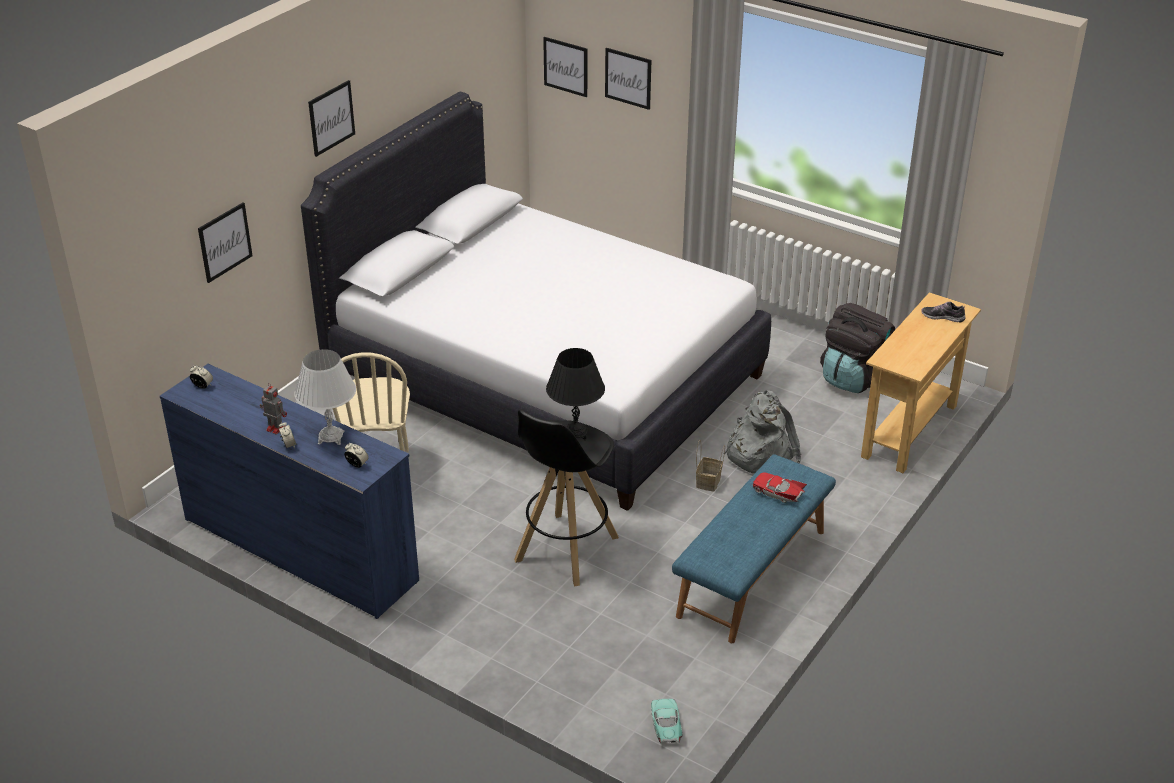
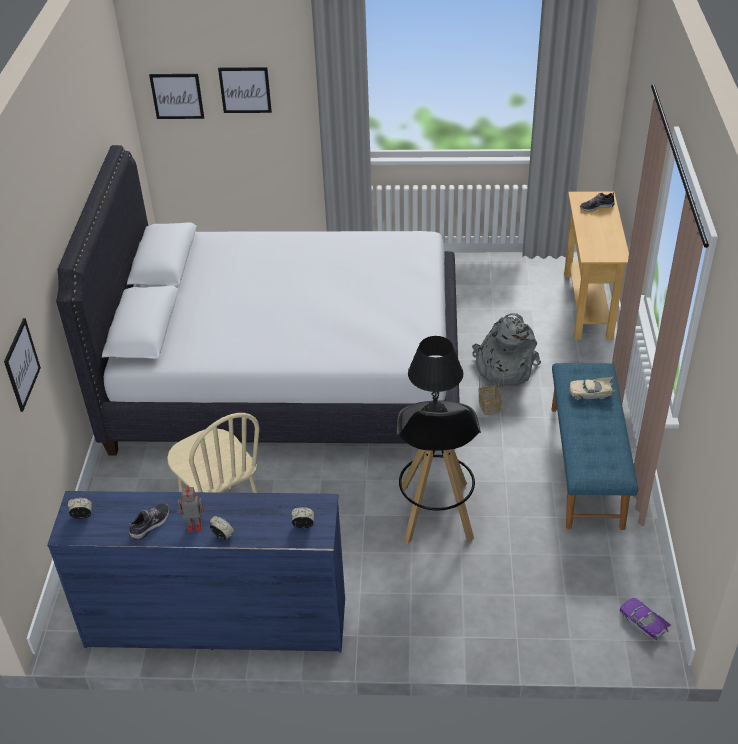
camera: 30 degrees left, 5 degrees up
white table lamp [294,349,356,445] -> none
picture [308,80,355,157] -> none
turquoise toy car [651,699,683,744] -> purple toy car [620,598,671,640]
red toy car [753,472,807,503] -> beige toy car [570,377,616,400]
black backpack [820,303,895,393] -> none
none -> shoe [129,503,170,540]

